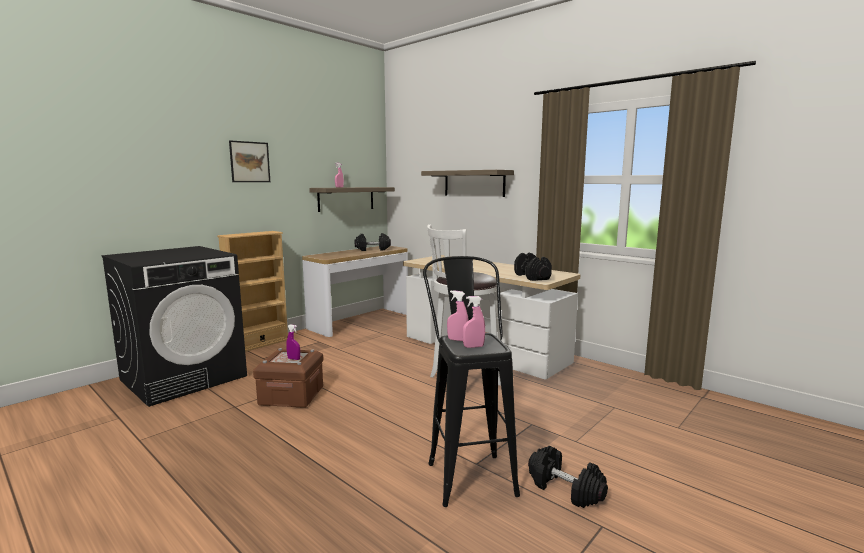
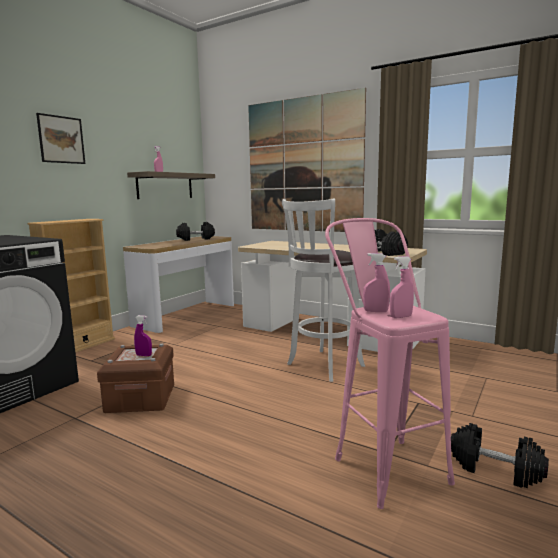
camera: 10 degrees left, 0 degrees up
shelf [421,170,514,197] -> picture [248,88,366,232]
black stool [423,256,520,507] -> pink stool [325,218,455,509]

